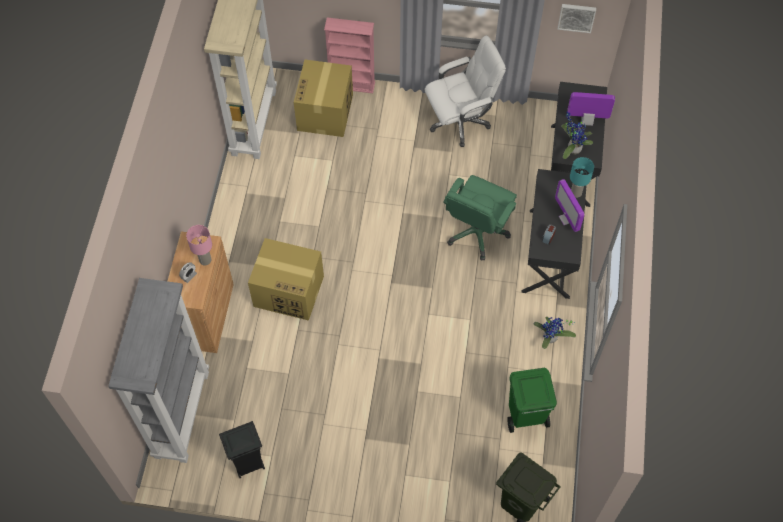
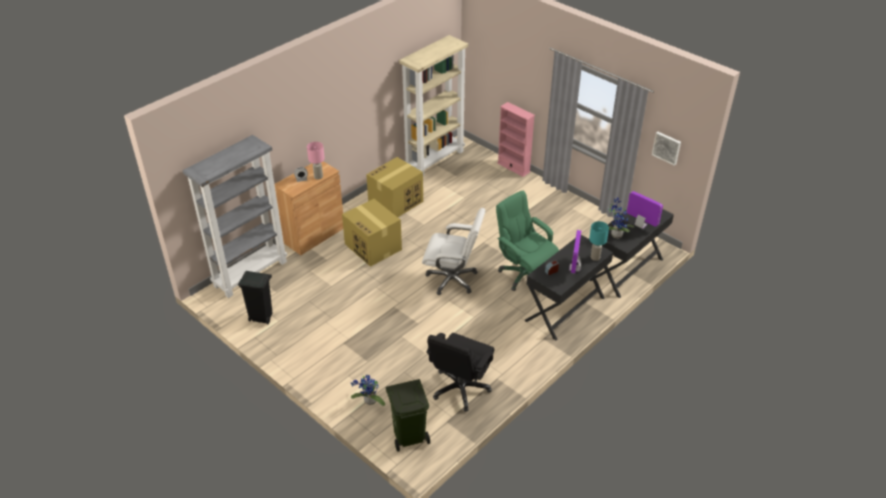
camera: 35 degrees right, 20 degrees down
cardboard box [294,59,353,137] -> cardboard box moved to [366,157,423,217]
white office chair [425,35,506,147] -> white office chair moved to [422,208,486,295]
green office chair [443,175,517,261] -> green office chair turned 75 degrees clockwise [496,191,559,291]
green trash can [507,368,557,433] -> black office chair [426,333,494,412]
potted plant [534,317,576,349] -> potted plant moved to [351,374,385,406]

